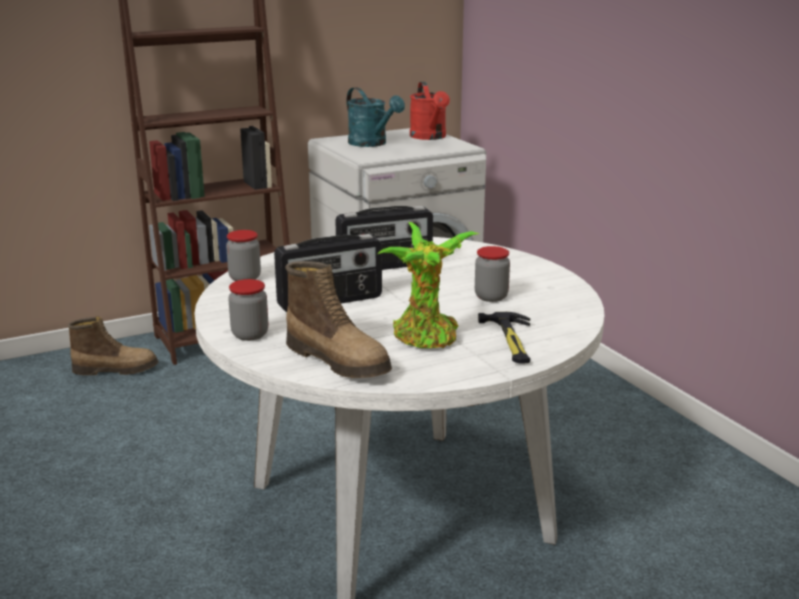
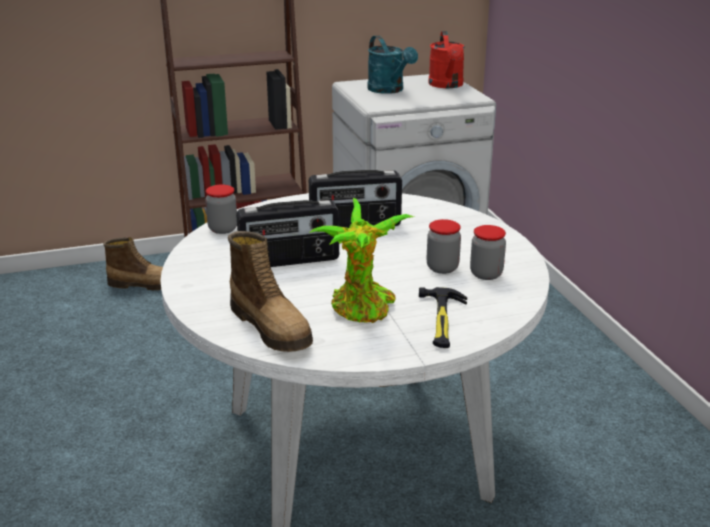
camera: 10 degrees right, 5 degrees up
jar [228,279,268,341] -> jar moved to [470,225,506,280]

